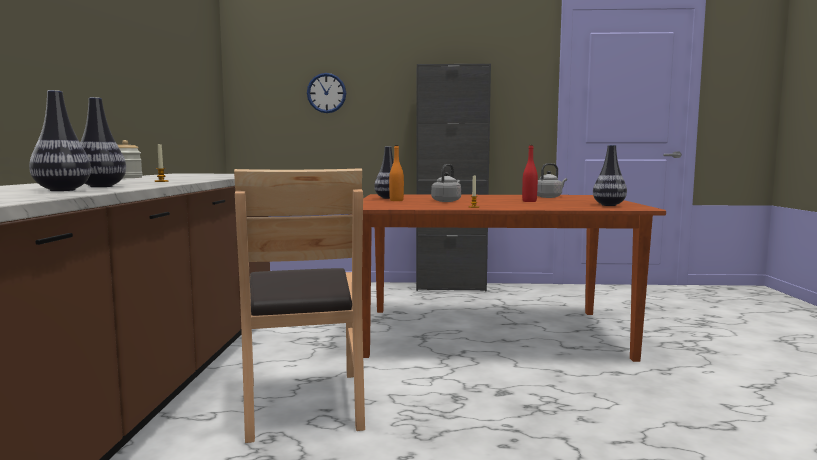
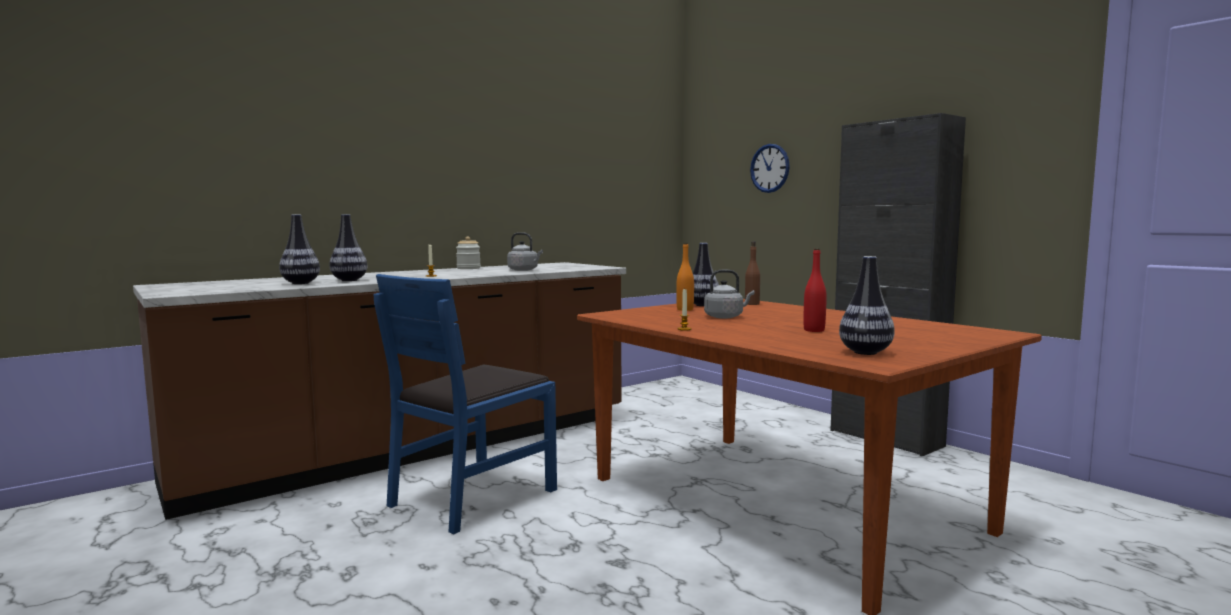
camera: 50 degrees right, 0 degrees up
brown chair [234,168,365,443] -> blue chair [374,274,557,534]
grey kettle [537,163,567,198] -> grey kettle moved to [507,232,543,271]
none -> brown bottle [745,241,760,305]

